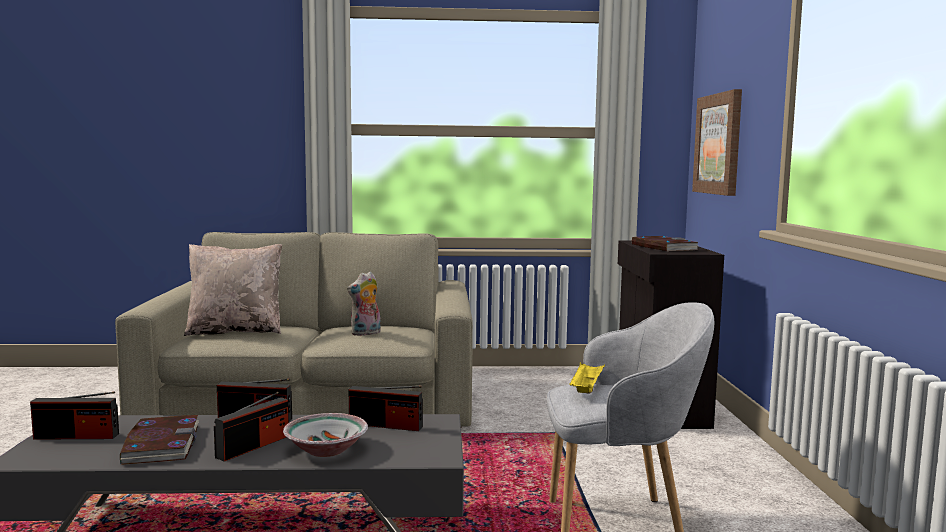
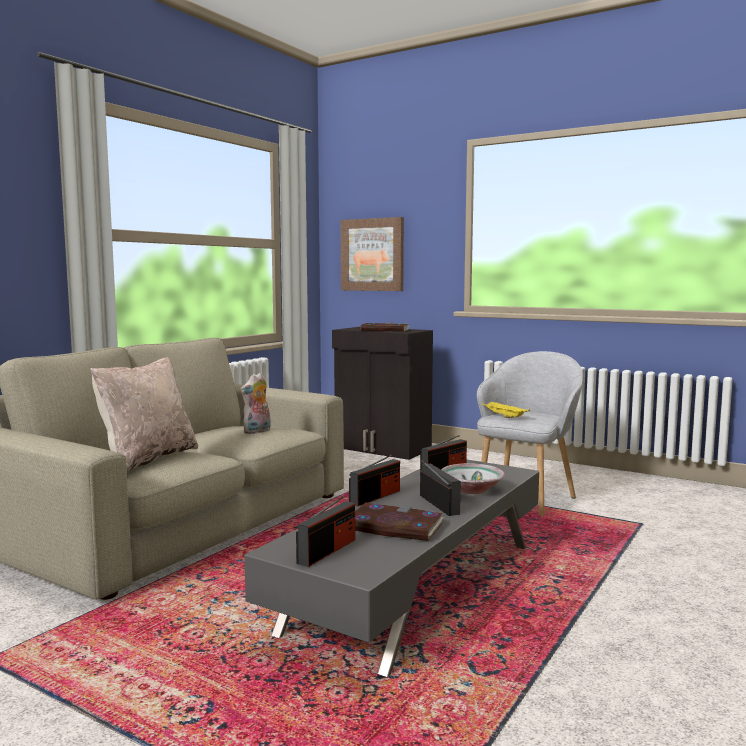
camera: 55 degrees left, 0 degrees up
plush toy [347,272,381,336] -> plush toy turned 45 degrees clockwise [241,373,271,434]

